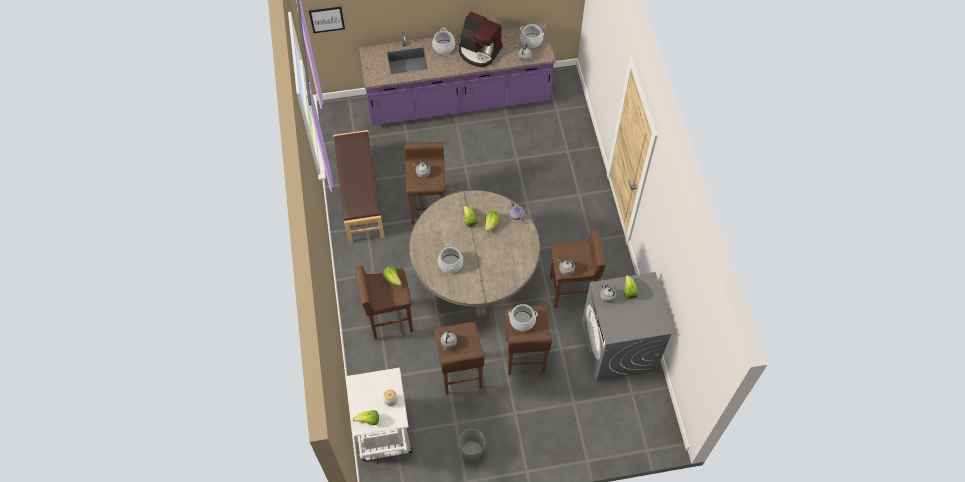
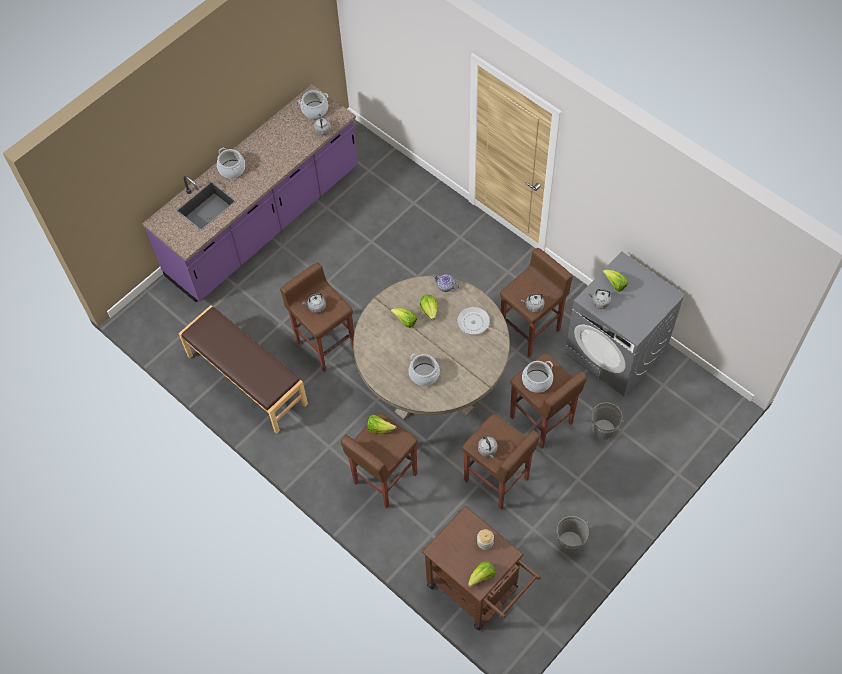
camera: 35 degrees left, 0 degrees up
picture [309,7,345,33] -> none
white cart [347,367,412,461] -> brown cart [422,506,541,630]
coffee machine [459,11,503,67] -> none
none -> frying pan [457,307,505,336]
none -> grey bucket [591,402,624,440]

